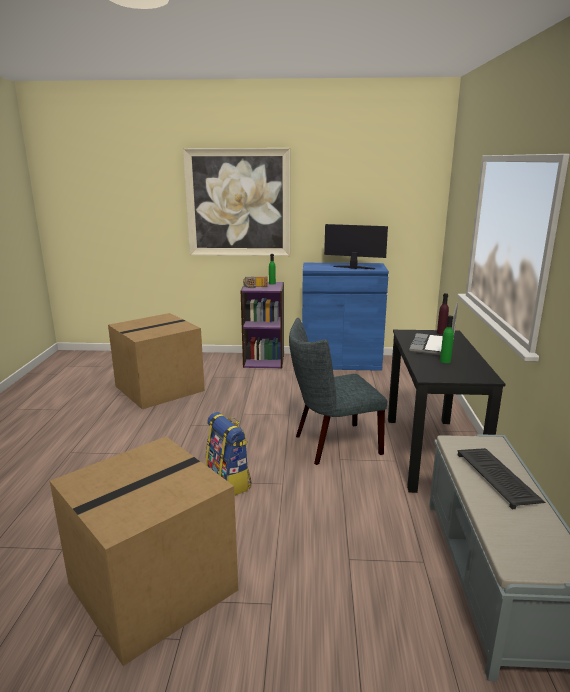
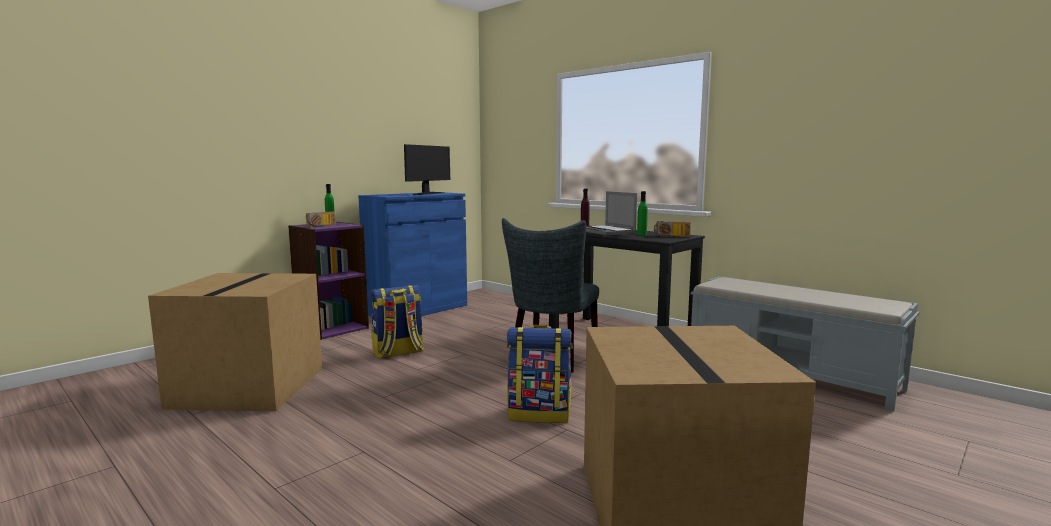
camera: 50 degrees left, 10 degrees down
picture [183,148,290,256] -> none
monitor [324,224,388,269] -> monitor turned 150 degrees clockwise [404,144,450,195]
keyboard [457,448,545,509] -> none
none -> backpack [370,285,424,359]
none -> radio [654,221,691,237]

